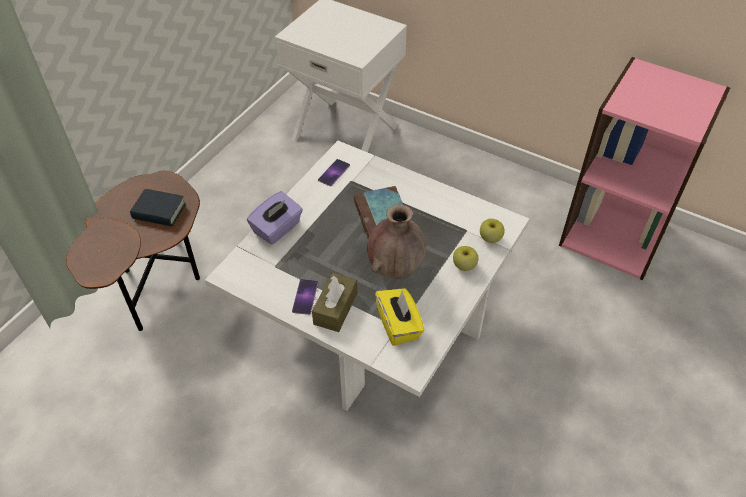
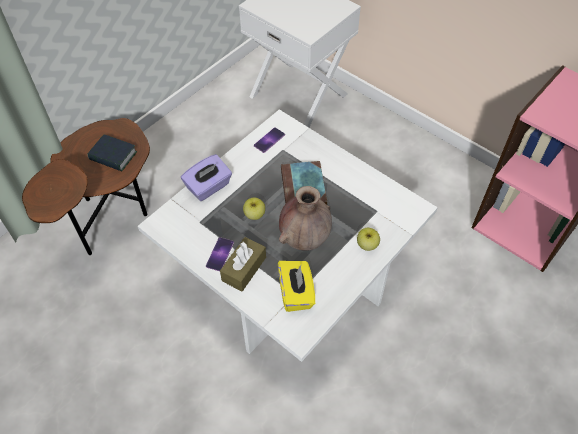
camera: 10 degrees right, 5 degrees up
apple [480,219,505,243] -> apple moved to [243,197,265,220]

